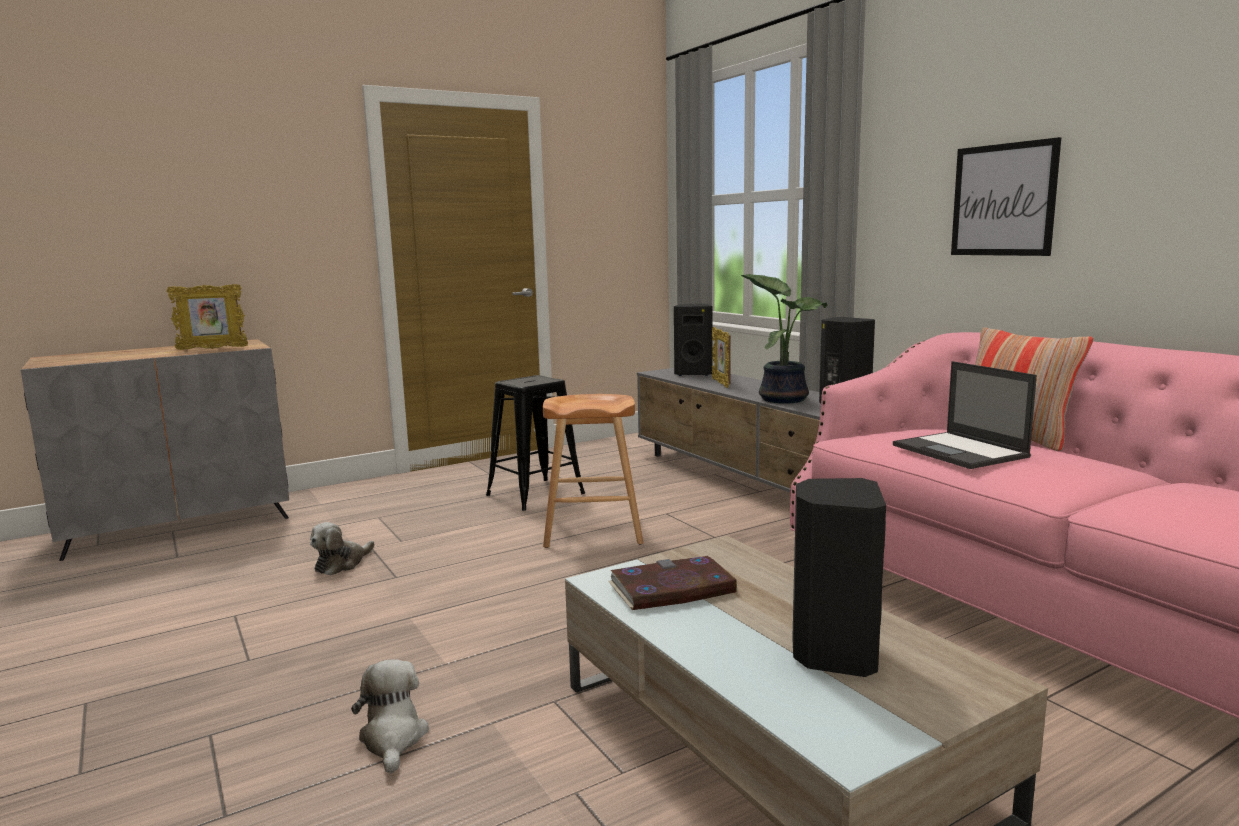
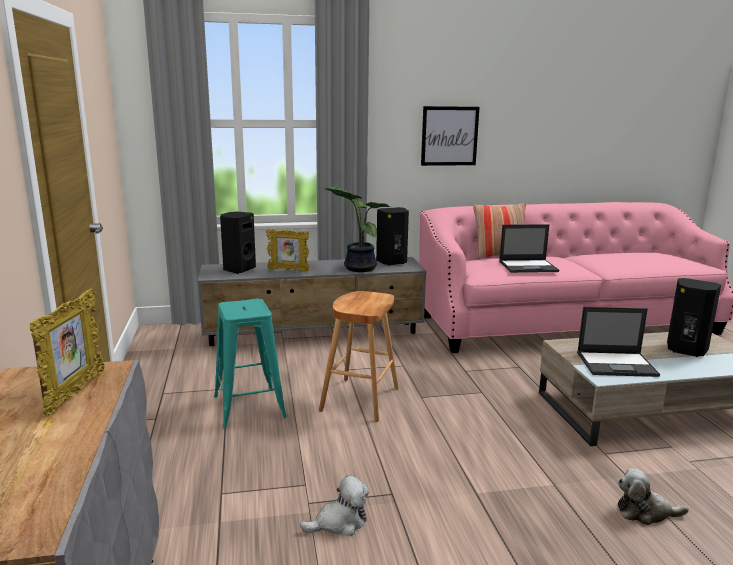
camera: 70 degrees left, 5 degrees up
plush toy [310,522,374,576] -> plush toy turned 75 degrees counterclockwise [300,475,370,536]
black stool [486,375,585,511] -> turquoise stool [214,299,287,429]
book [608,556,738,610] -> laptop [577,307,660,377]

